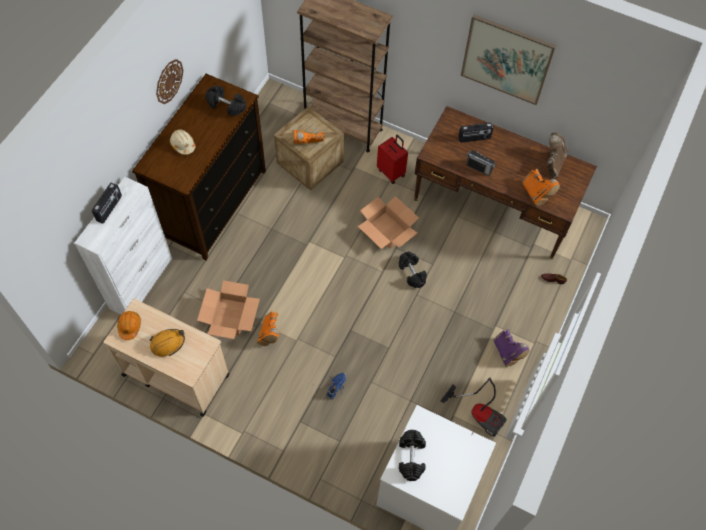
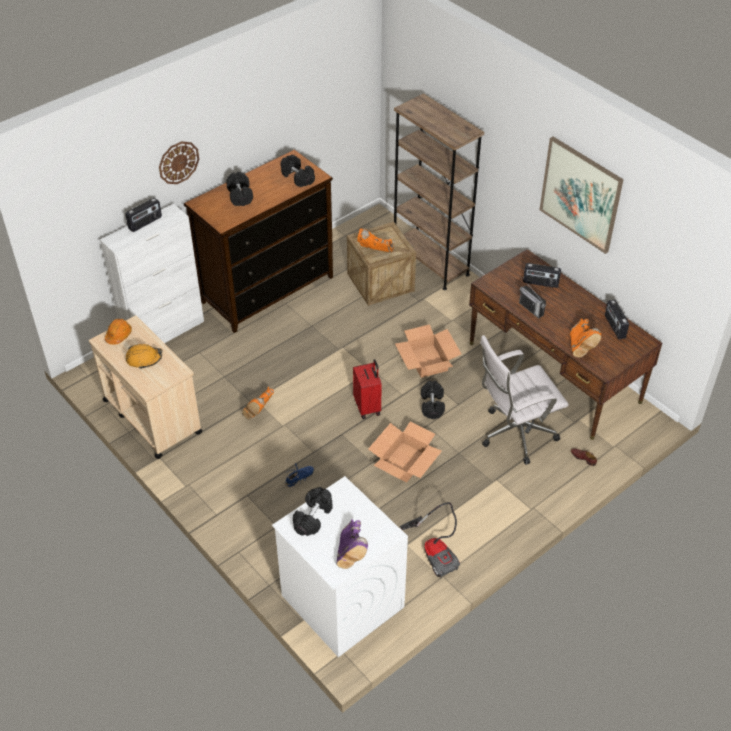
camera: 25 degrees right, 15 degrees down
wall clock [156,59,183,104] -> wall clock moved to [159,141,199,184]
beige hard hat [170,129,195,155] -> black dumbbell [226,172,253,206]
cardboard box [197,280,260,339] -> cardboard box moved to [368,421,442,483]
red suitcase [377,135,408,184] -> red suitcase moved to [353,359,382,419]
purple boot [493,330,530,367] -> purple boot moved to [337,519,368,569]
brown boot [546,133,568,178] -> radio [605,300,629,339]
none -> white office chair [480,335,569,465]

